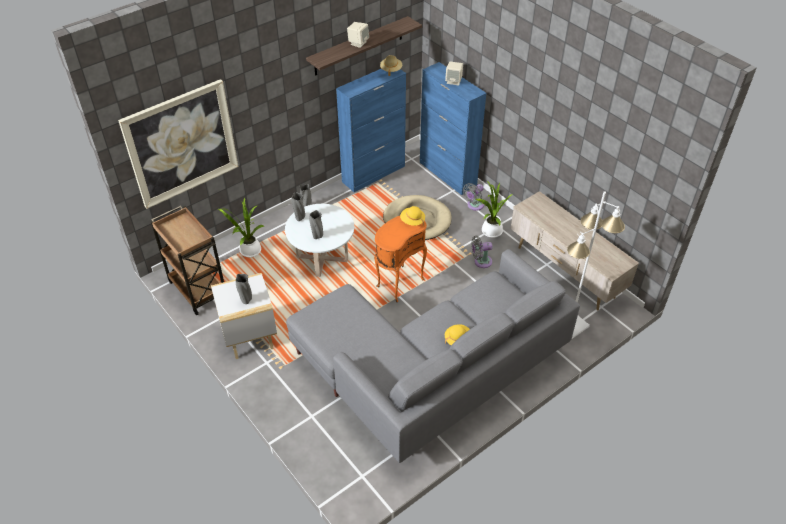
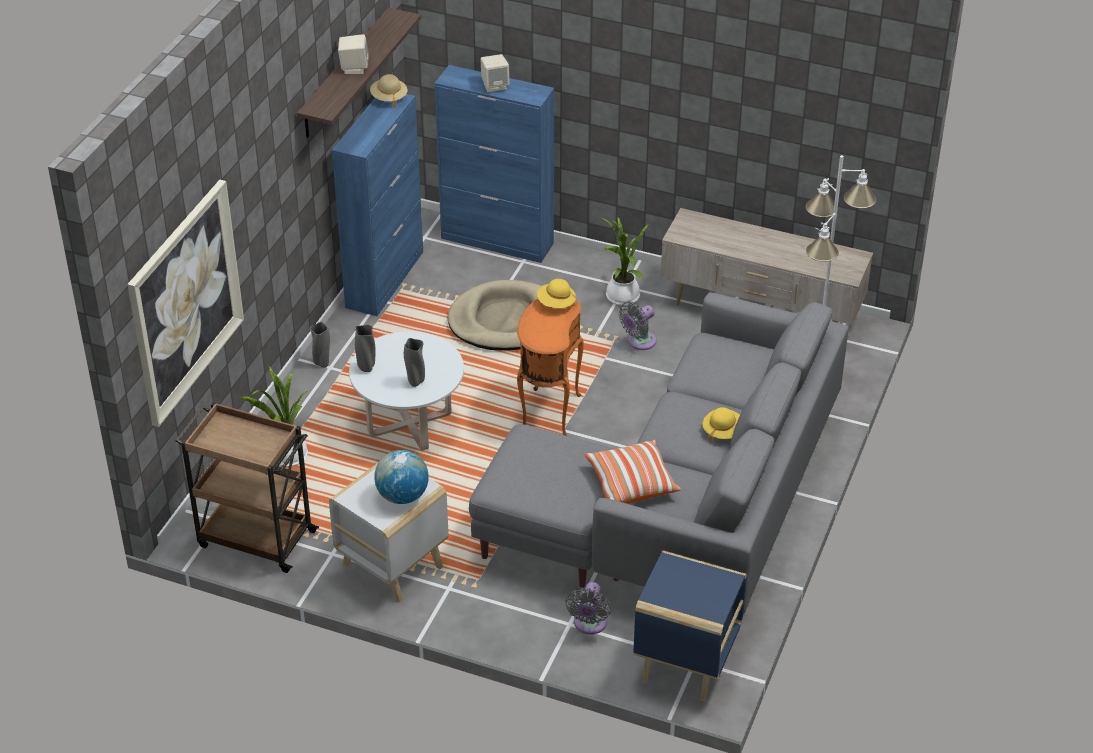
camera: 30 degrees left, 5 degrees down
grey vase [236,274,252,304] -> globe [374,450,429,504]
grey fan [463,183,484,211] -> grey fan moved to [565,582,611,634]
none -> pillow [584,439,681,503]
none -> blue side table [633,550,747,701]

